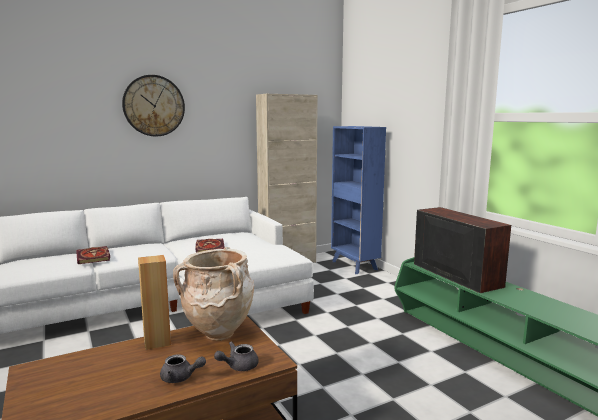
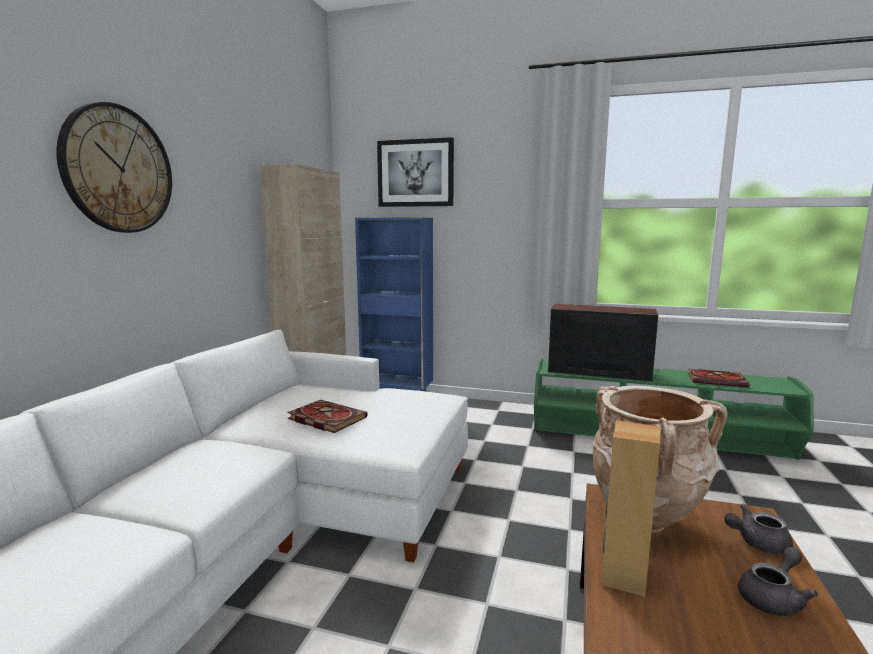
camera: 45 degrees left, 0 degrees up
book [76,246,110,264] -> book moved to [688,369,749,388]
grey teapot [214,342,259,371] -> grey teapot turned 75 degrees clockwise [724,503,793,554]
none -> picture [377,137,454,207]

